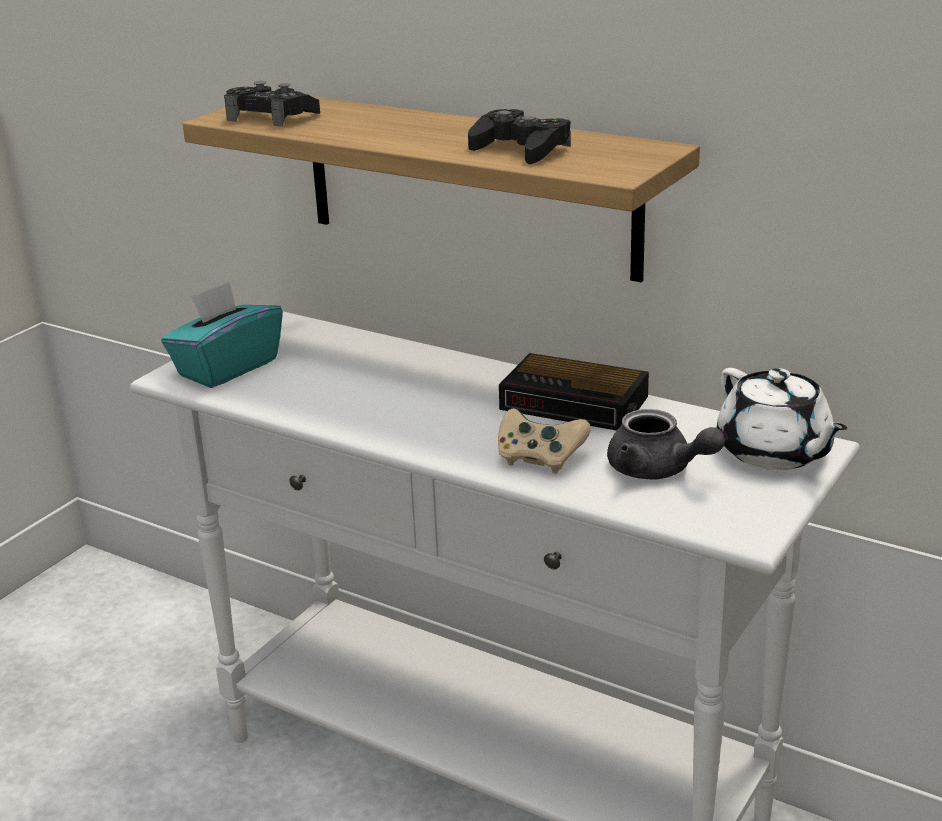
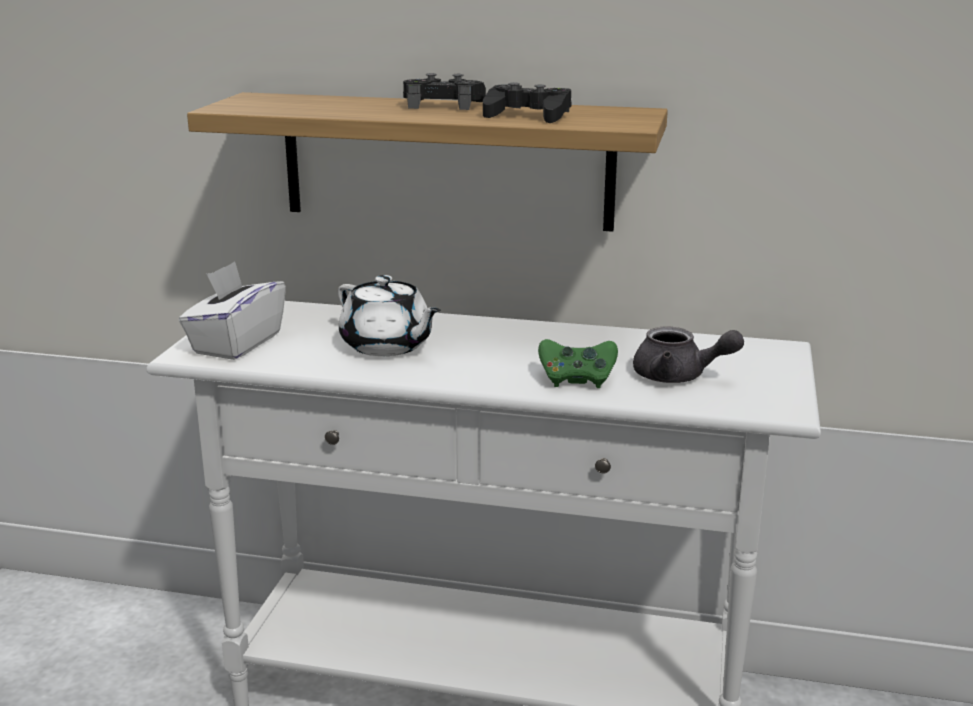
camera: 20 degrees left, 5 degrees down
turquoise tissue box [161,281,283,388] -> white tissue box [179,261,286,360]
black game controller [224,81,320,127] -> black game controller moved to [403,73,486,110]
beige game controller [498,408,591,474] -> green game controller [538,339,618,388]
alarm clock [499,353,649,431] -> none
white teapot [717,368,847,470] -> white teapot moved to [338,275,441,356]

